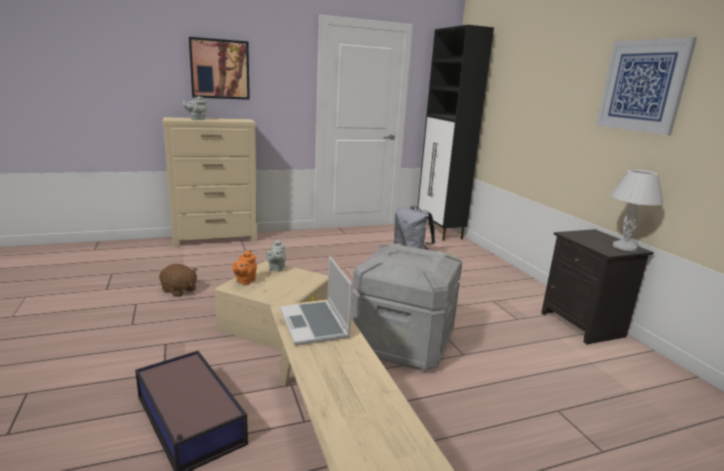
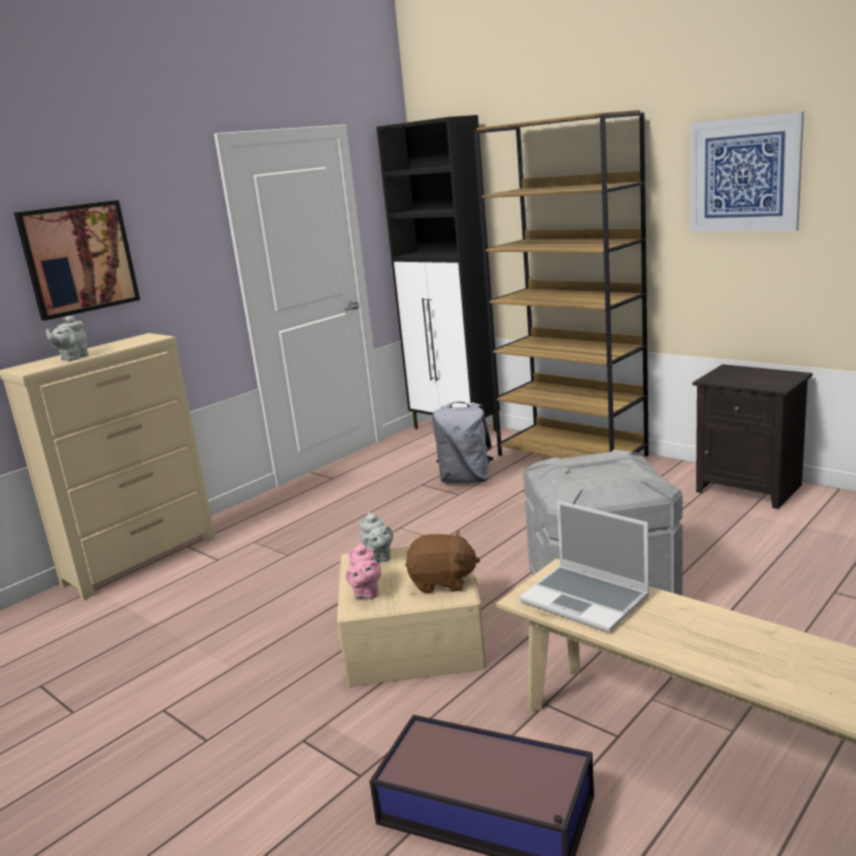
camera: 25 degrees left, 0 degrees up
brown plush toy [159,264,197,297] -> brown plush toy moved to [405,531,480,593]
orange teapot [232,250,257,285] -> pink teapot [345,542,381,599]
white table lamp [610,169,664,251] -> none
none -> brown bookcase [473,110,649,459]

